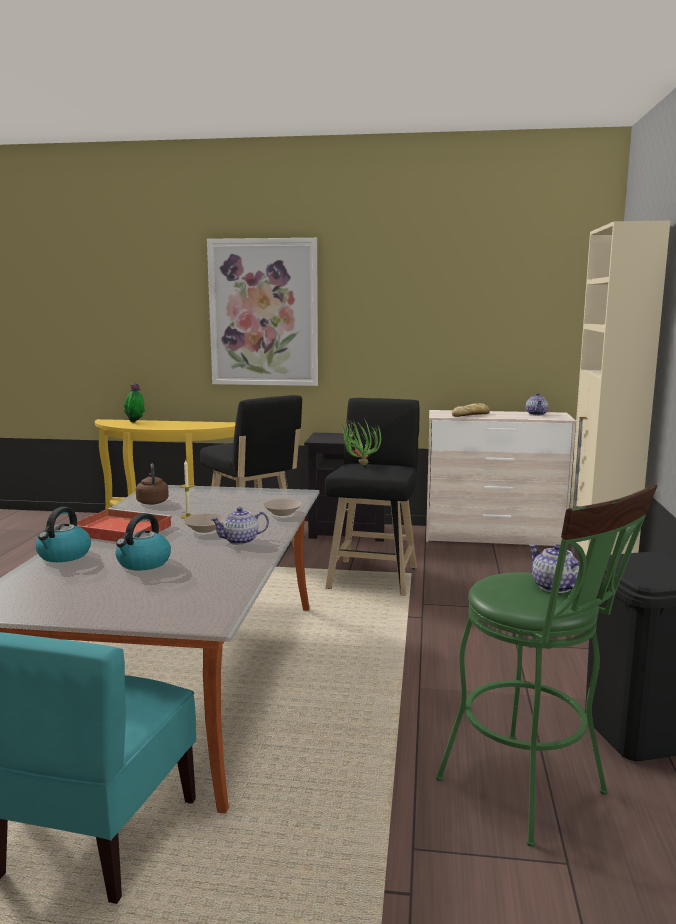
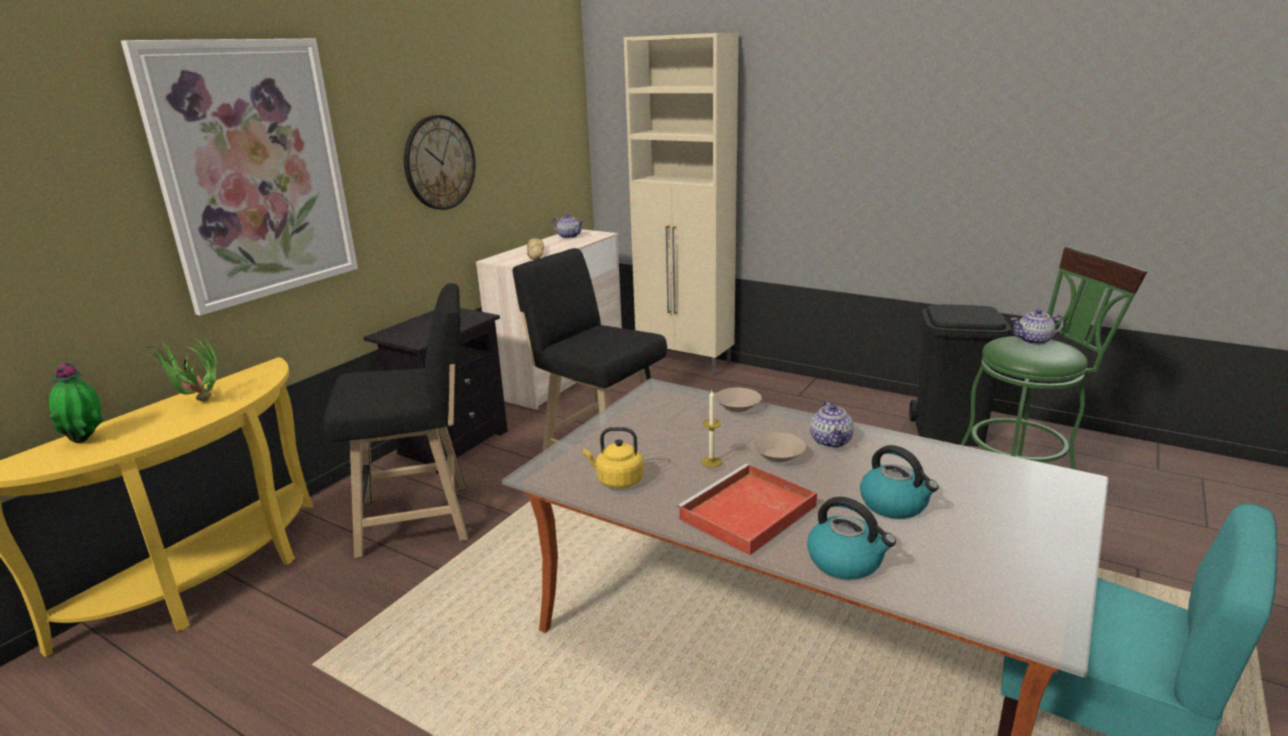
camera: 65 degrees left, 10 degrees up
brown kettle [136,464,169,505] -> yellow kettle [583,427,644,488]
potted plant [341,419,381,465] -> potted plant moved to [144,335,218,401]
none -> wall clock [404,115,476,210]

